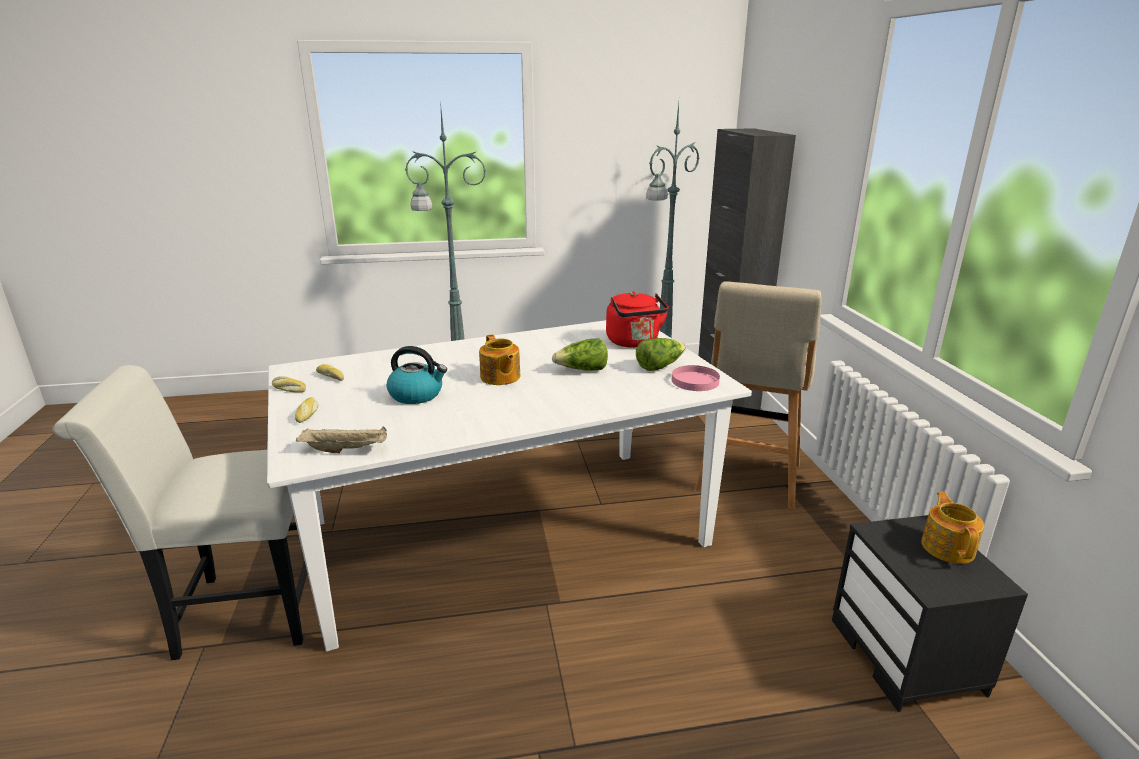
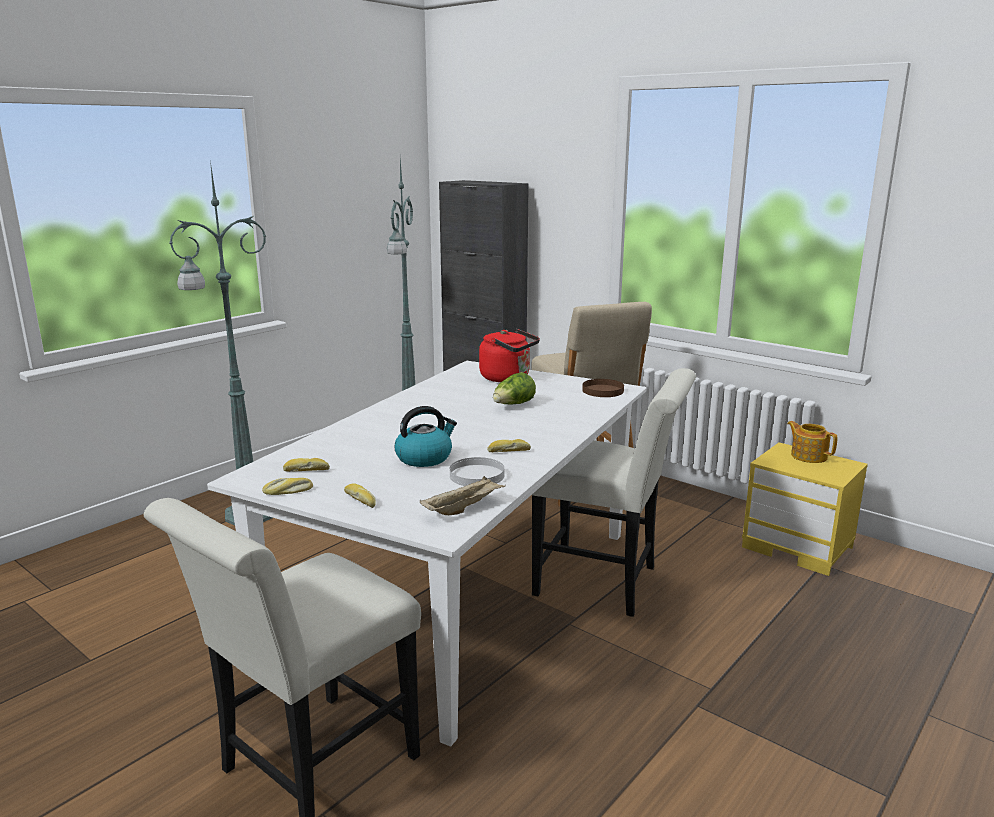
camera: 40 degrees left, 5 degrees down
teapot [479,335,520,385] -> none
lettuce [636,338,686,371] -> none
pink plate [672,365,720,391] -> brown plate [582,379,624,397]
black nightstand [832,515,1028,712] -> yellow nightstand [742,442,868,576]
none -> white plate [450,457,504,486]
none -> bread [487,439,531,452]
none -> white chair [532,368,696,617]

